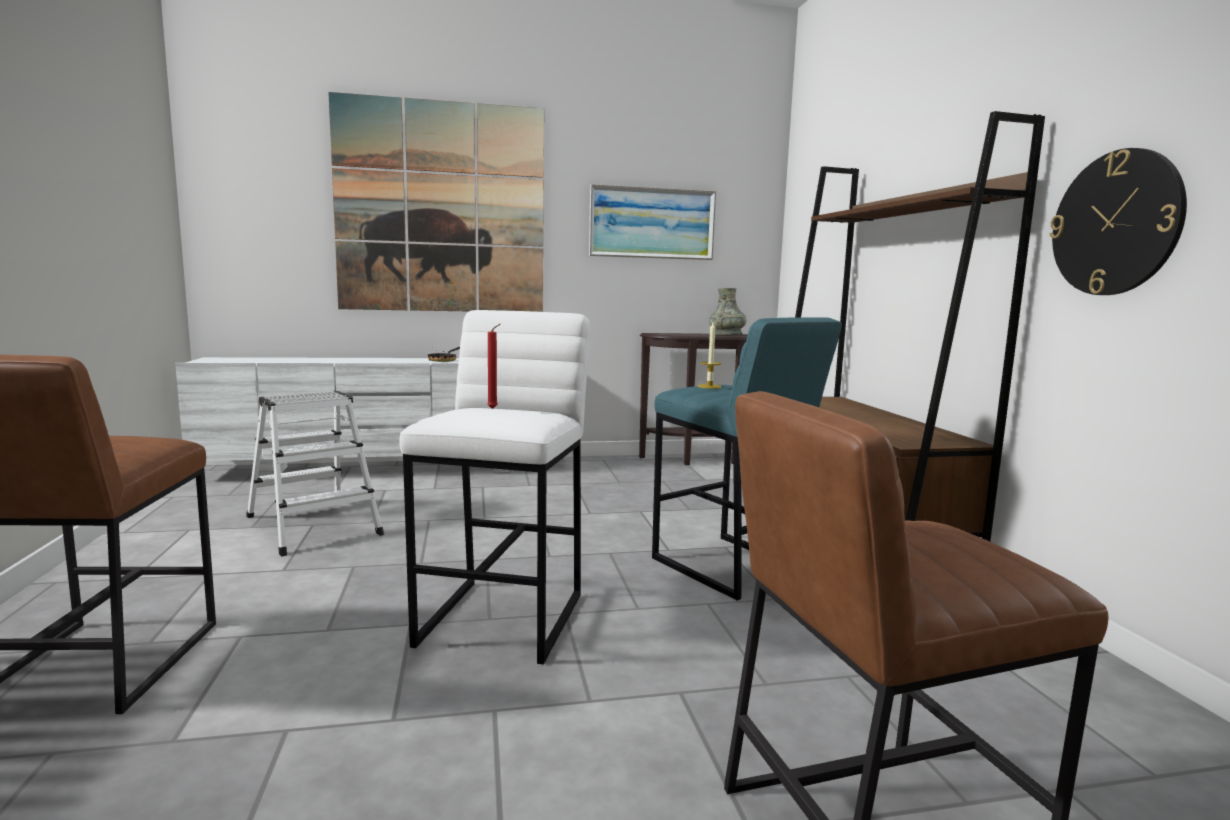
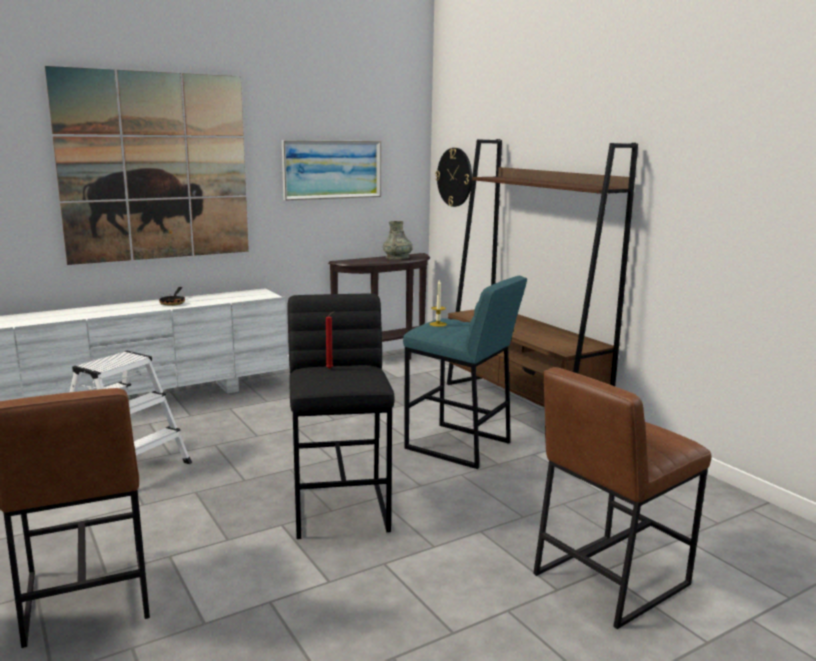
camera: 20 degrees left, 5 degrees up
white stool [399,310,590,664] -> black stool [288,294,395,539]
wall clock [1049,148,1187,295] -> wall clock moved to [436,148,472,207]

